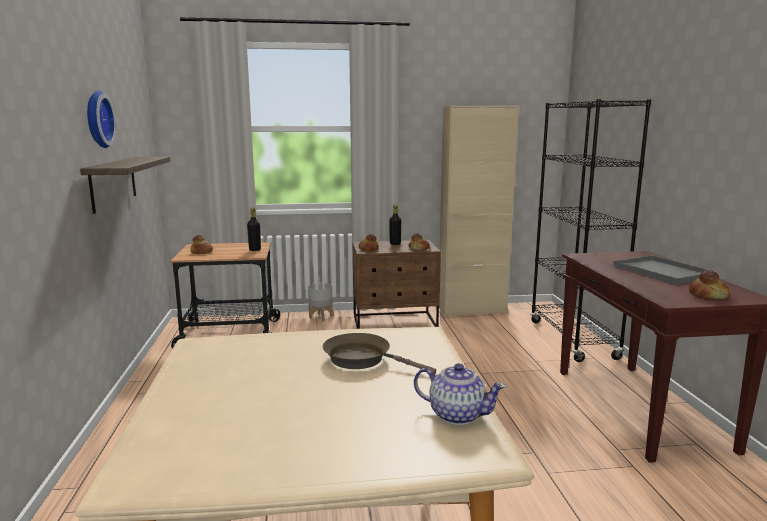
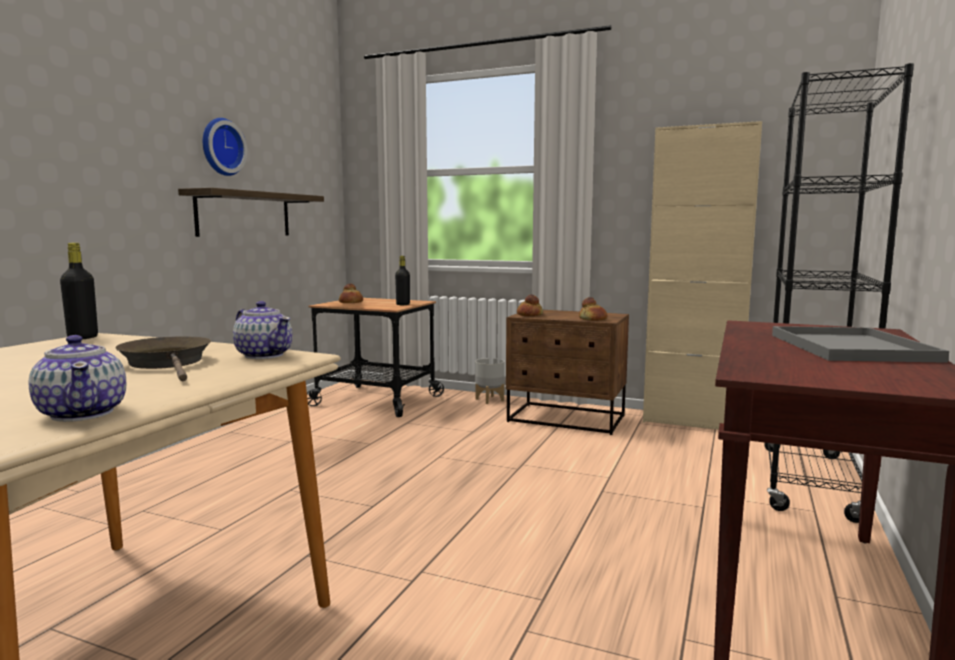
camera: 30 degrees right, 5 degrees down
black bottle [389,205,401,245] -> black bottle moved to [60,243,98,339]
bread [689,270,730,299] -> none
none -> teapot [233,301,292,359]

